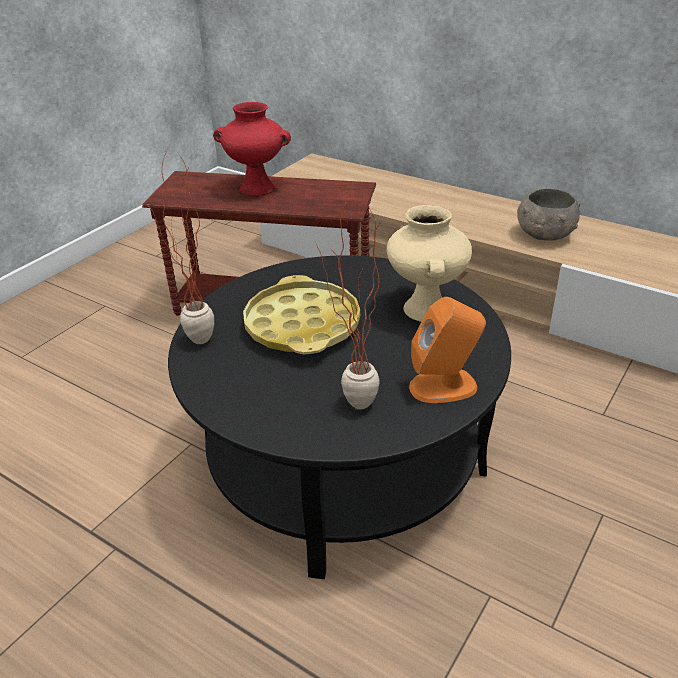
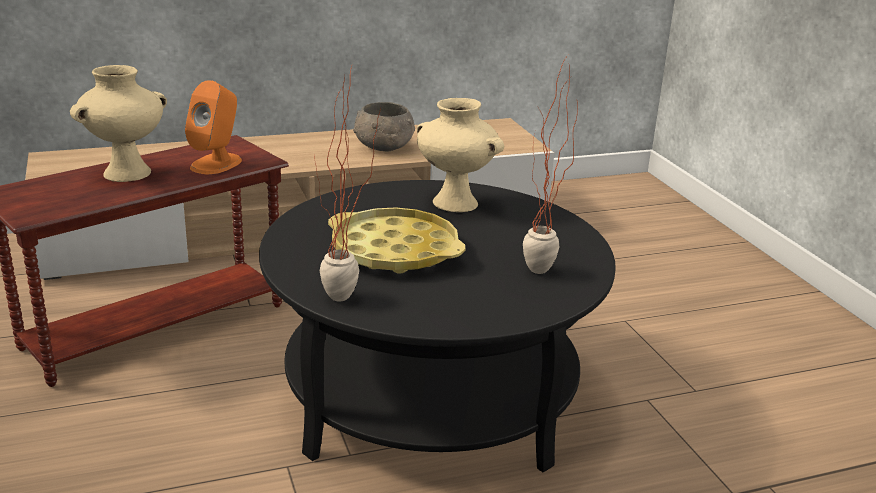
camera: 55 degrees left, 10 degrees down
red vase [213,102,291,196] -> beige vase [70,65,167,182]
orange speaker [409,297,486,403] -> orange speaker moved to [185,80,242,174]

